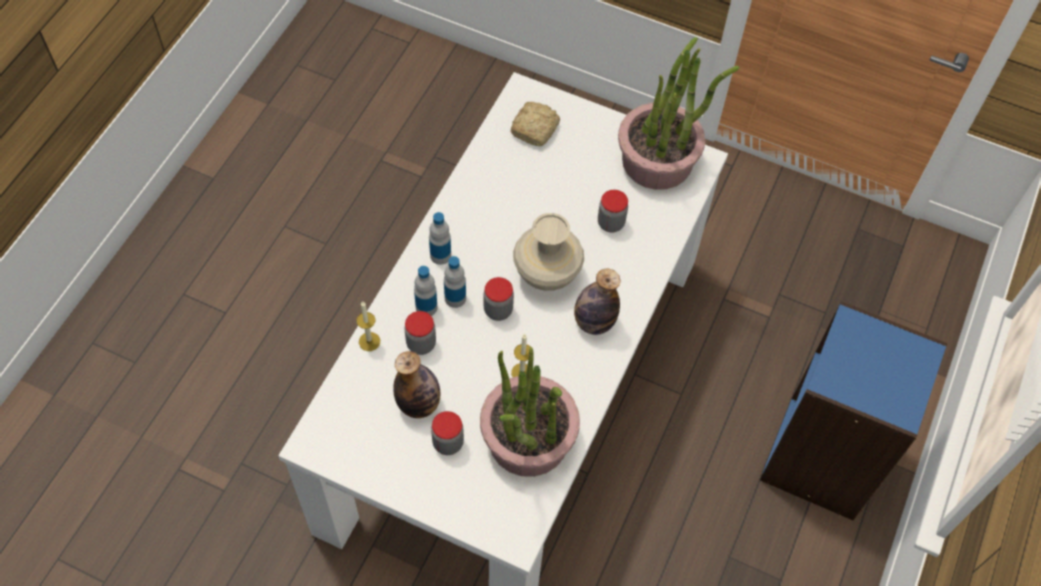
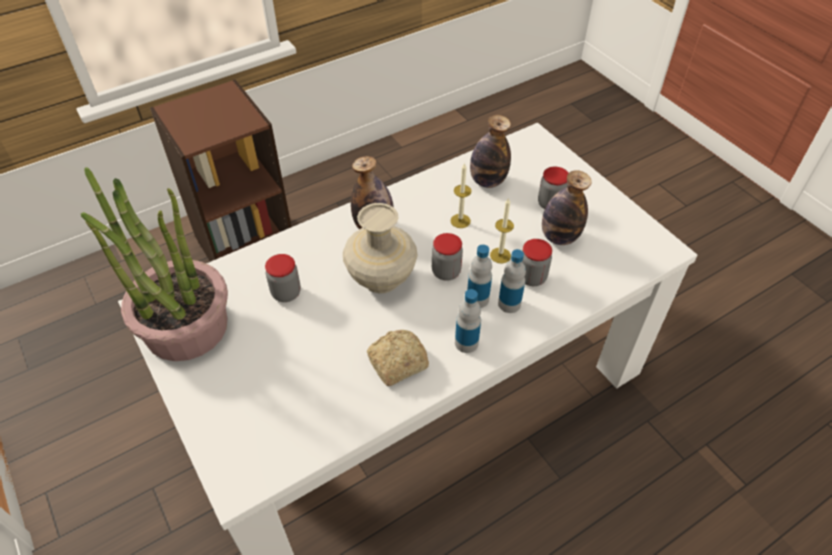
camera: 145 degrees left, 10 degrees down
candle [356,302,380,351] -> candle moved to [490,198,514,264]
potted plant [480,347,580,477] -> bottle [470,115,511,188]
bread [510,102,560,146] -> bread moved to [367,330,429,386]
blue bookcase [760,301,948,521] -> brown bookcase [150,79,291,262]

